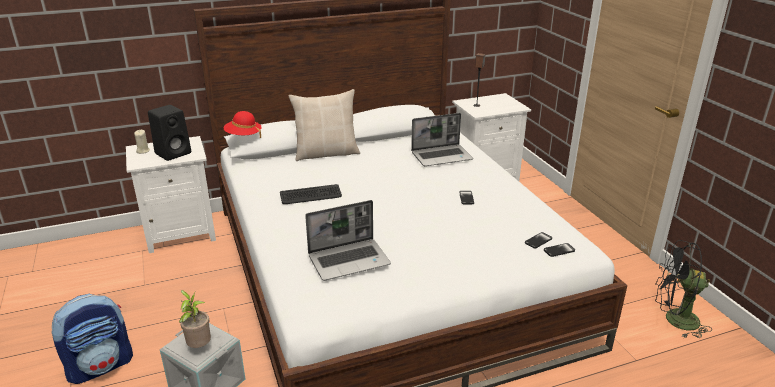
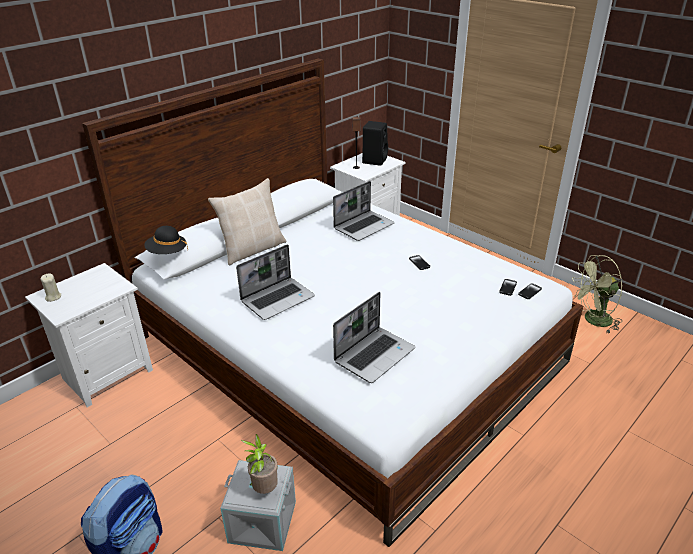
camera: 25 degrees left, 5 degrees up
black speaker [148,105,191,161] -> black speaker moved to [362,121,388,166]
red hat [224,111,261,138] -> black hat [144,226,188,254]
keyboard [280,184,342,204] -> laptop [236,244,315,320]
black fan [655,240,712,338] -> green fan [572,255,623,333]

